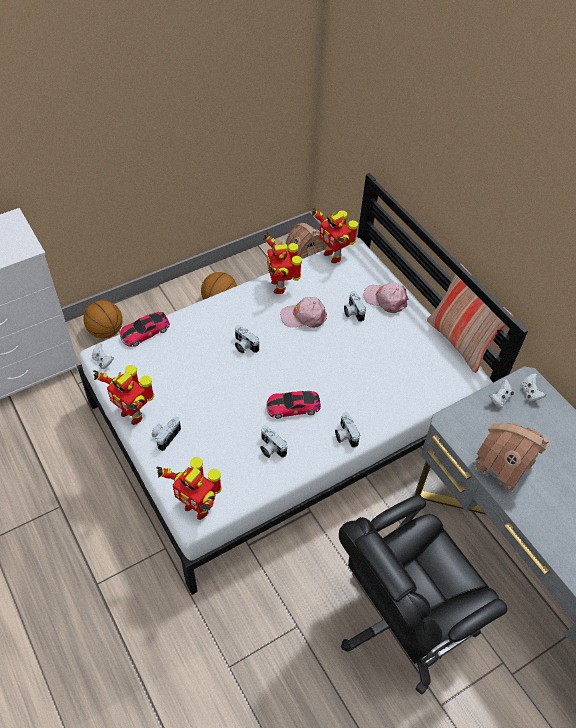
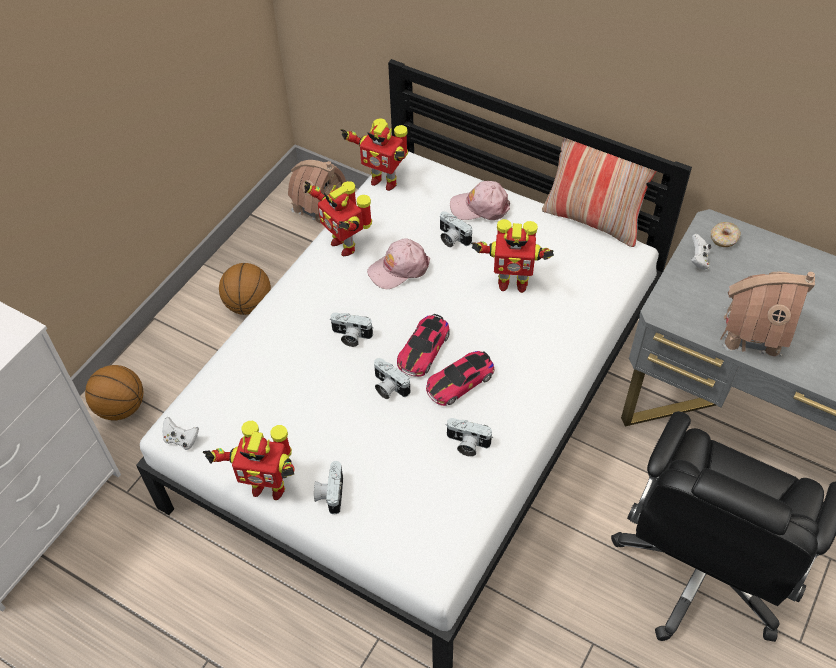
camera: 25 degrees left, 0 degrees up
toy car [120,312,170,347] -> toy car moved to [397,314,450,377]
toy robot [157,457,222,520] -> toy robot moved to [471,219,554,293]
camera [335,412,360,448] -> camera moved to [374,358,410,399]
white game controller [521,373,546,402] -> donut [711,222,741,247]

